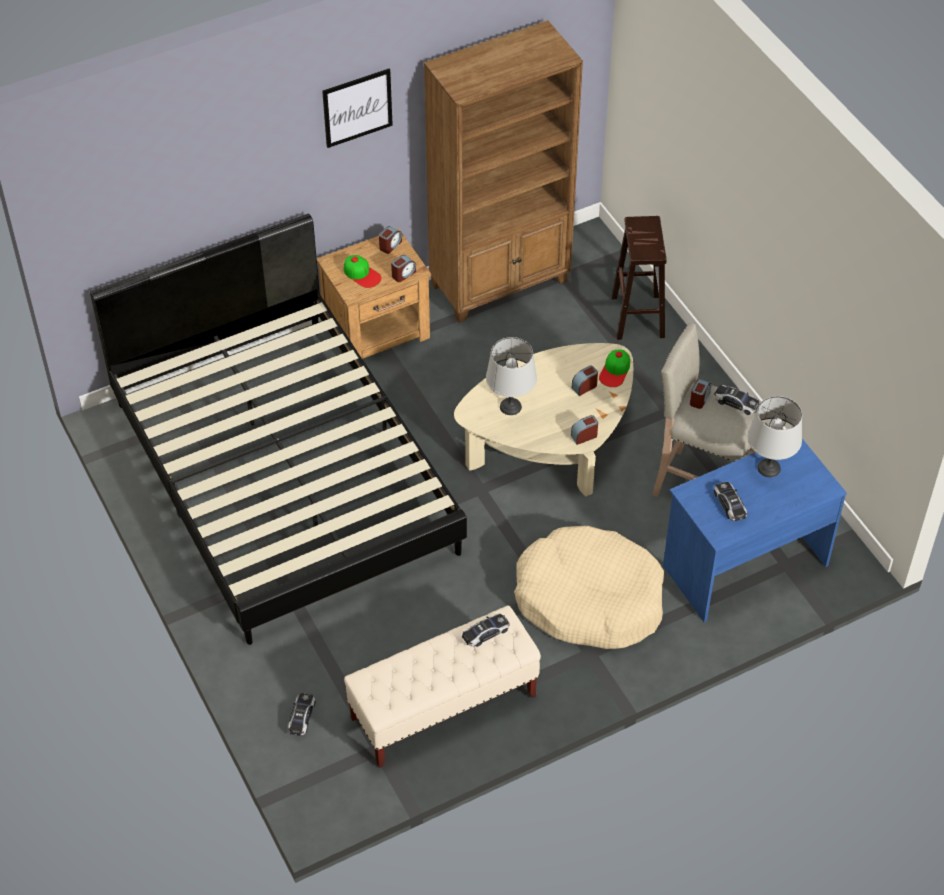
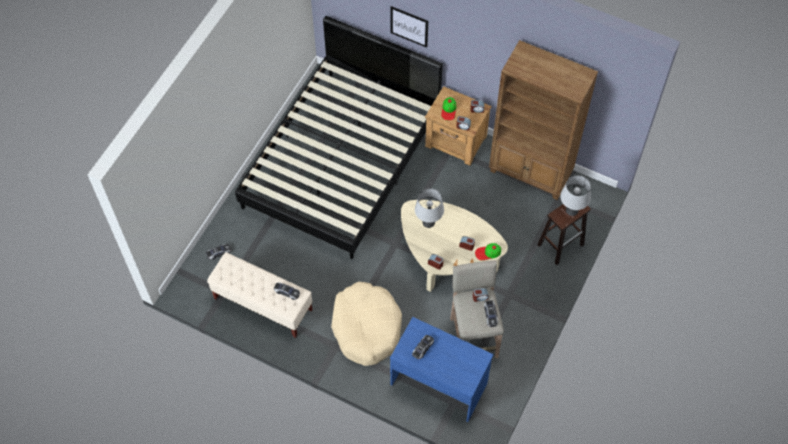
camera: 55 degrees right, 10 degrees up
picture [322,69,393,148] -> picture moved to [390,6,428,48]
grey table lamp [748,396,802,478] -> grey table lamp moved to [560,175,591,216]

